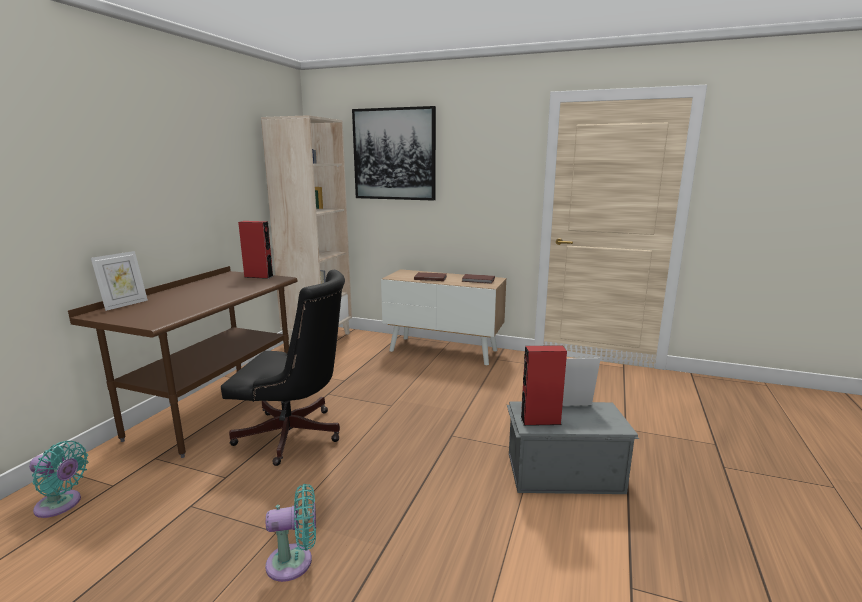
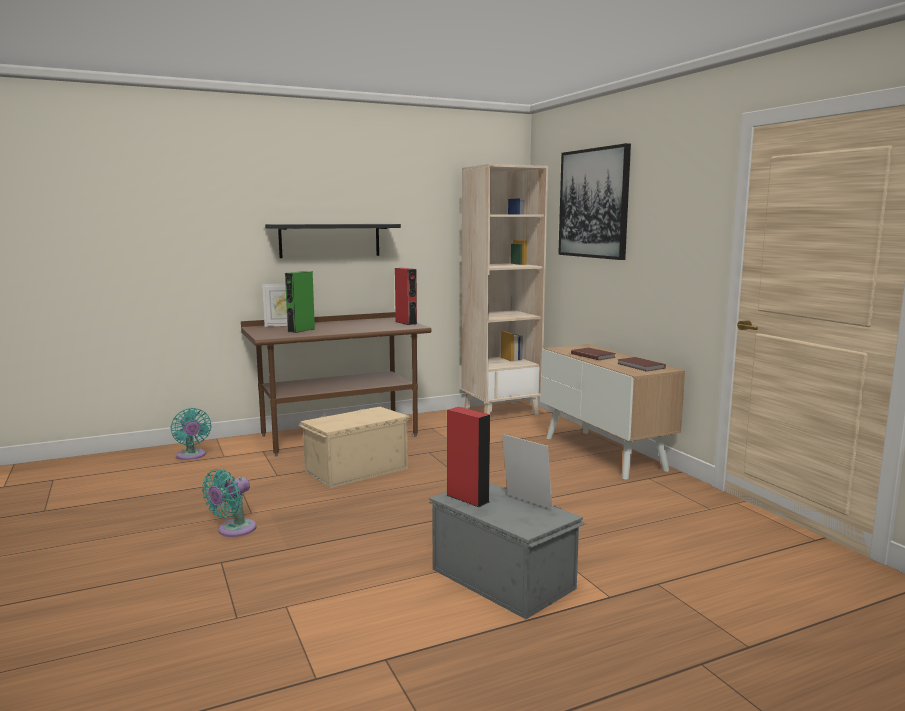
camera: 45 degrees right, 5 degrees down
black office chair [221,270,345,466] -> beige storage box [298,407,410,488]
turquoise fan [265,484,316,582] -> turquoise fan turned 90 degrees clockwise [202,469,256,537]
none -> black shelf [265,224,401,258]
none -> green speaker [285,271,315,333]

